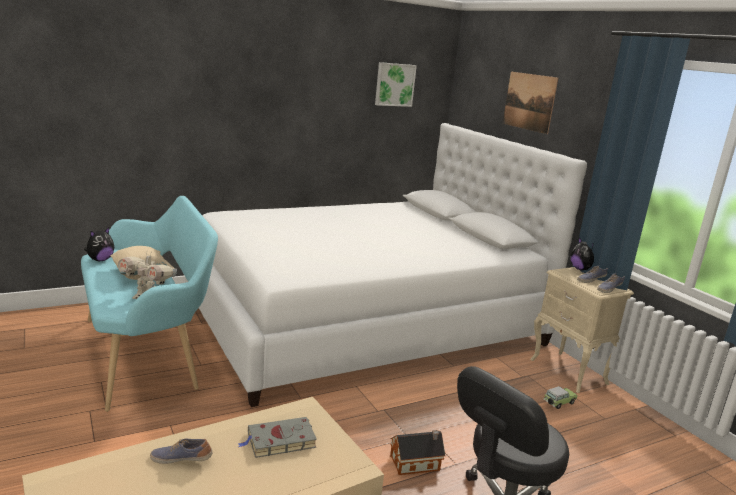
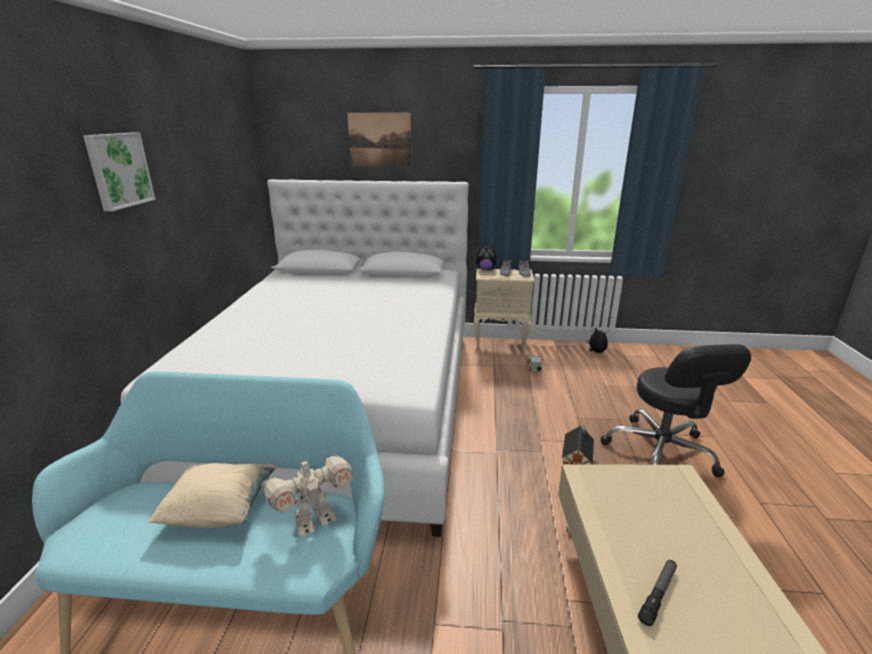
camera: 55 degrees left, 5 degrees up
plush toy [84,227,114,261] -> plush toy moved to [586,327,608,353]
shoe [150,438,213,464] -> flashlight [638,560,677,626]
grey book [238,417,317,458] -> none
picture [375,62,417,107] -> picture moved to [83,132,155,211]

